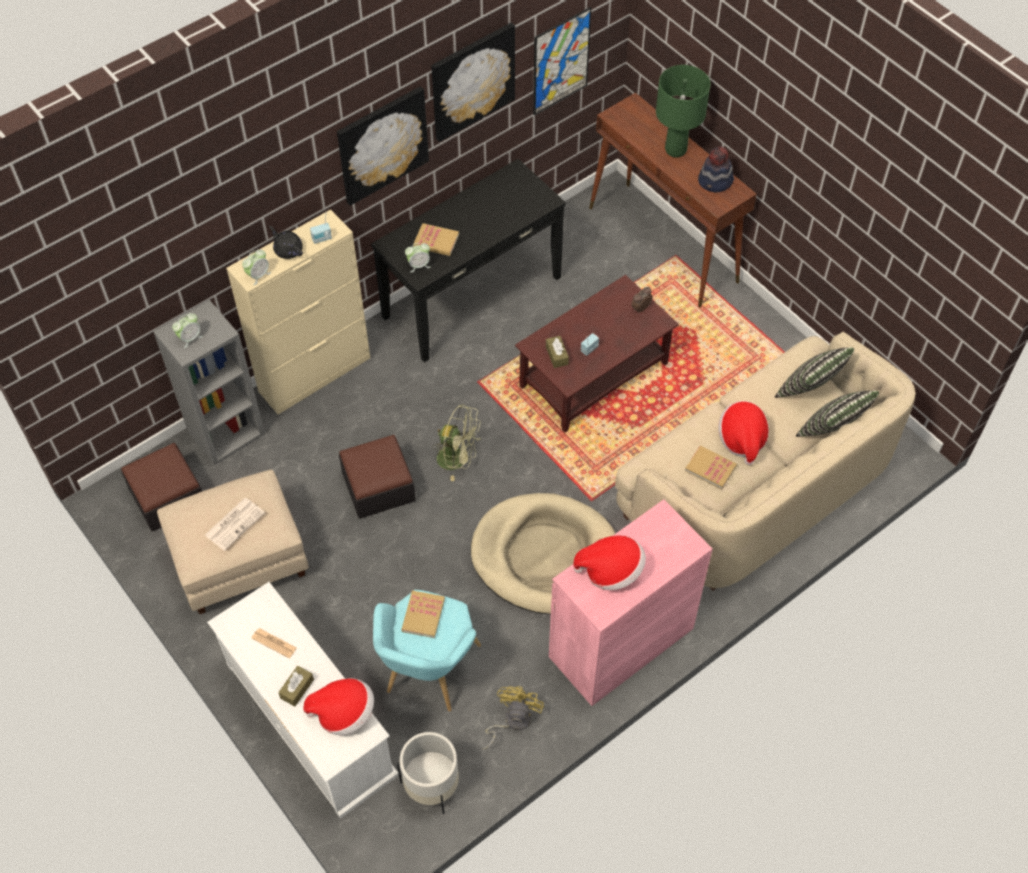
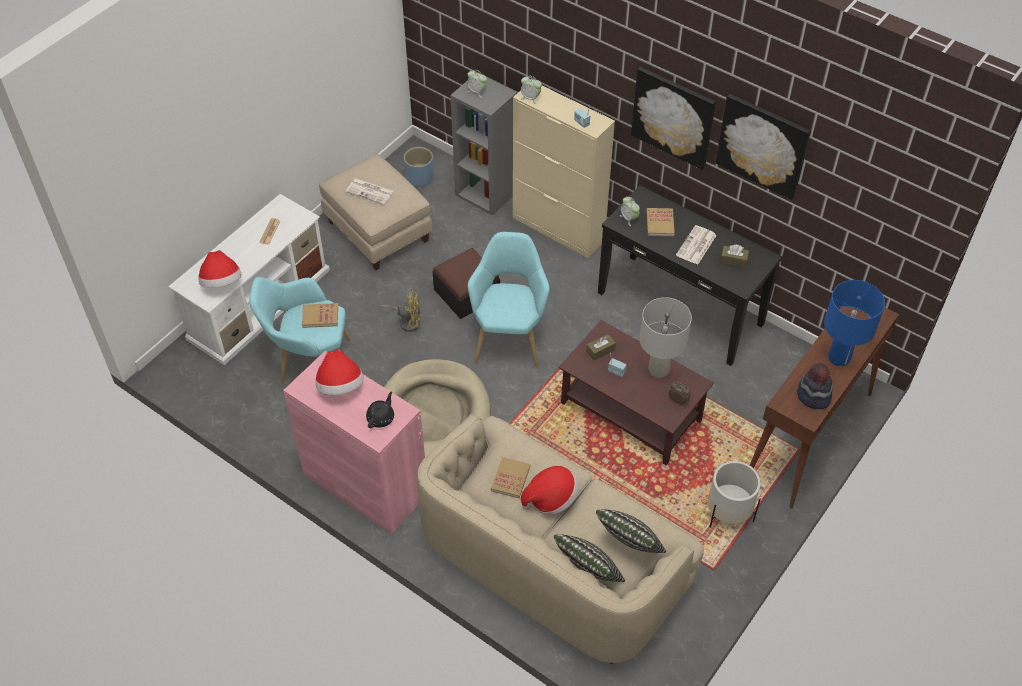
camera: 75 degrees right, 5 degrees down
ottoman [121,443,202,531] -> blue planter [404,147,433,188]
black teapot [269,226,303,259] -> black teapot moved to [366,391,394,428]
brown tissue box [278,666,314,707] -> brown tissue box moved to [720,245,749,268]
white planter [397,732,459,814] -> white planter moved to [708,461,761,528]
green fan [432,404,481,481] -> turquoise armchair [468,232,550,367]
yellow fan [482,686,544,749] -> yellow fan moved to [378,291,421,332]
picture [533,7,591,115] -> none
green table lamp [656,65,711,157] -> blue table lamp [824,280,885,366]
none -> grey table lamp [639,297,692,378]
none -> newspaper [676,225,717,265]

